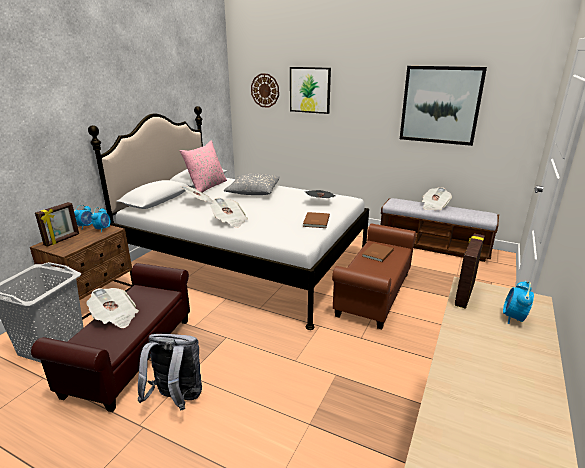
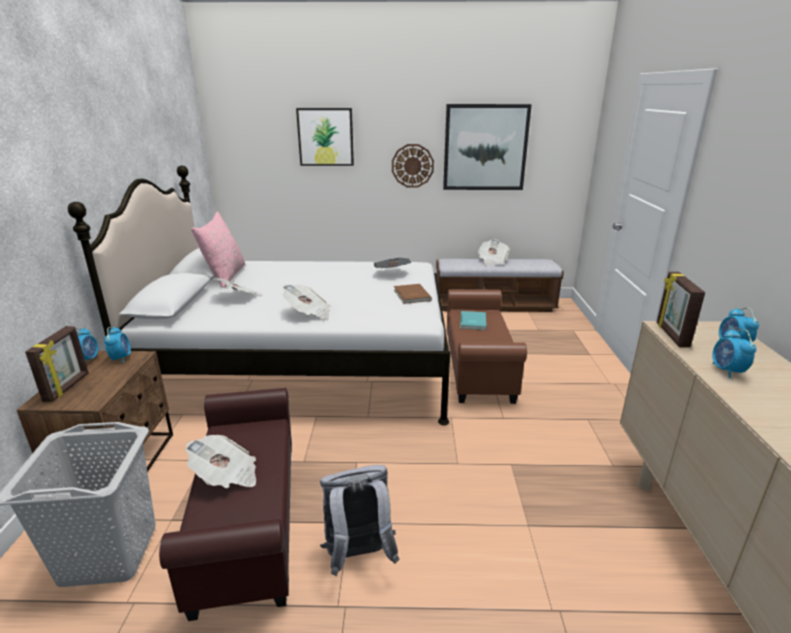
camera: 25 degrees left, 0 degrees up
grey pillow [224,173,280,195] -> none
wall clock [251,74,279,108] -> wall clock moved to [392,144,434,188]
brown book [362,243,394,262] -> turquoise book [460,311,487,330]
none -> alarm clock [712,329,757,378]

